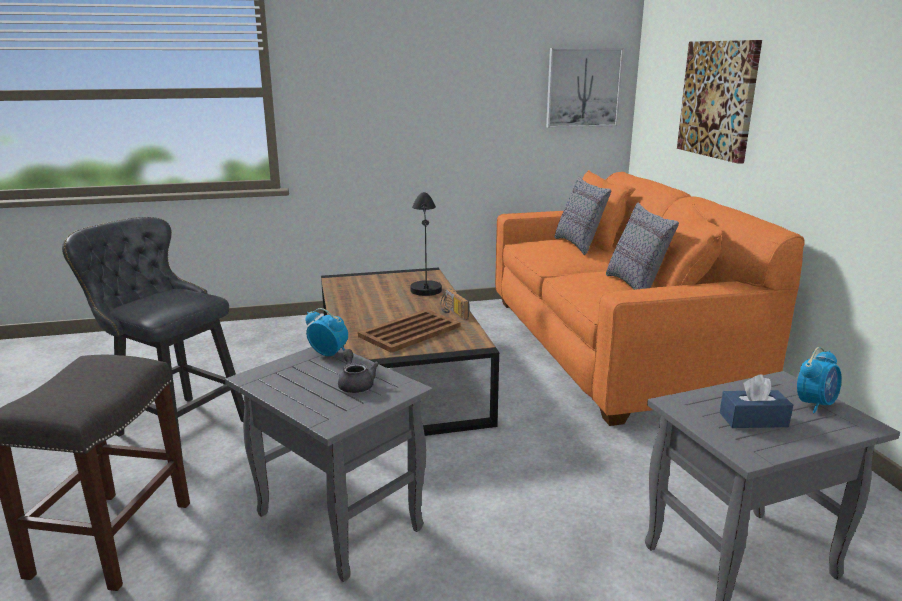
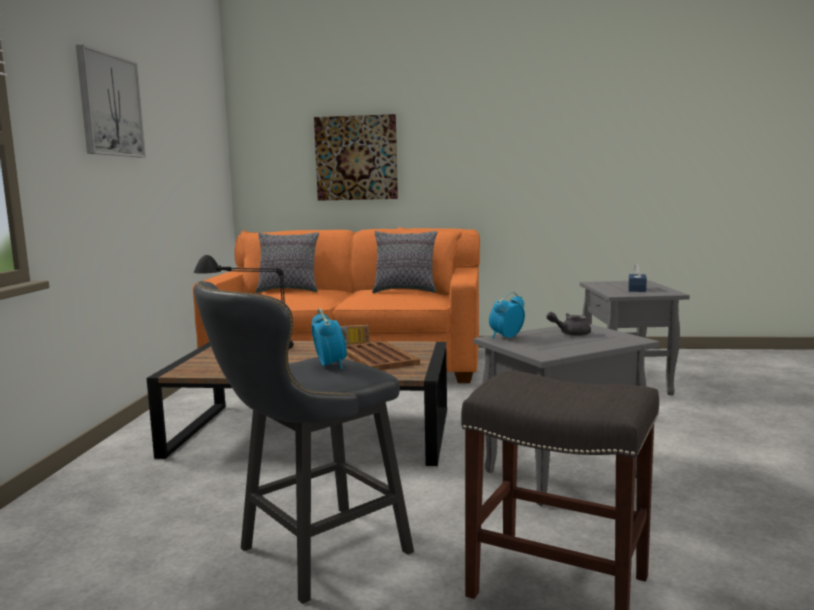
camera: 70 degrees left, 10 degrees down
picture [546,48,624,128] -> picture moved to [76,45,146,157]
alarm clock [797,347,842,414] -> alarm clock moved to [311,308,347,369]

